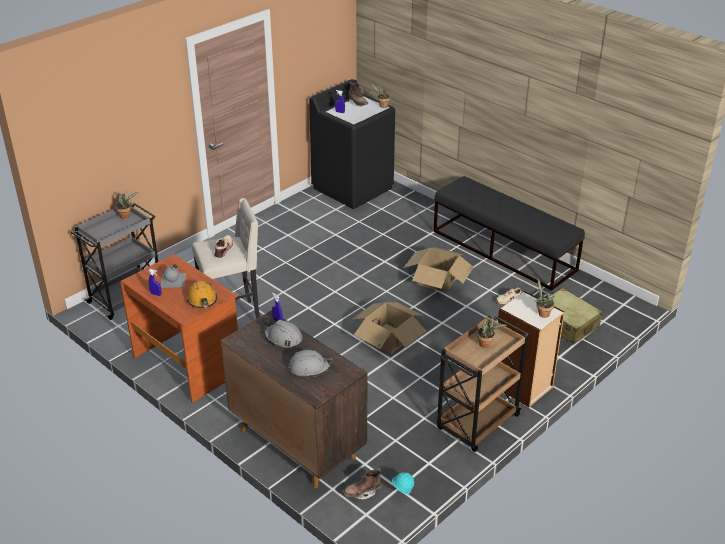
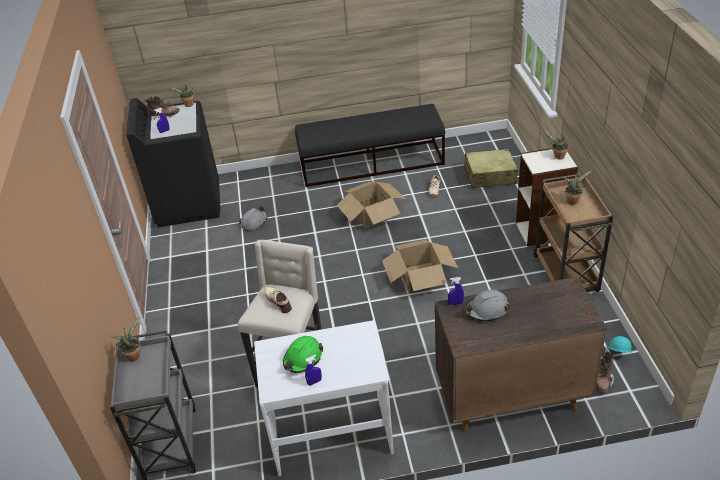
camera: 50 degrees left, 5 degrees up
brown desk [120,254,238,403] -> white desk [254,320,394,476]
grey bottle [161,265,186,288] -> green hard hat [283,336,323,373]
orange hard hat [186,281,217,308] -> none
grey hard hat [289,350,332,378] -> grey hard hat moved to [239,206,267,231]

